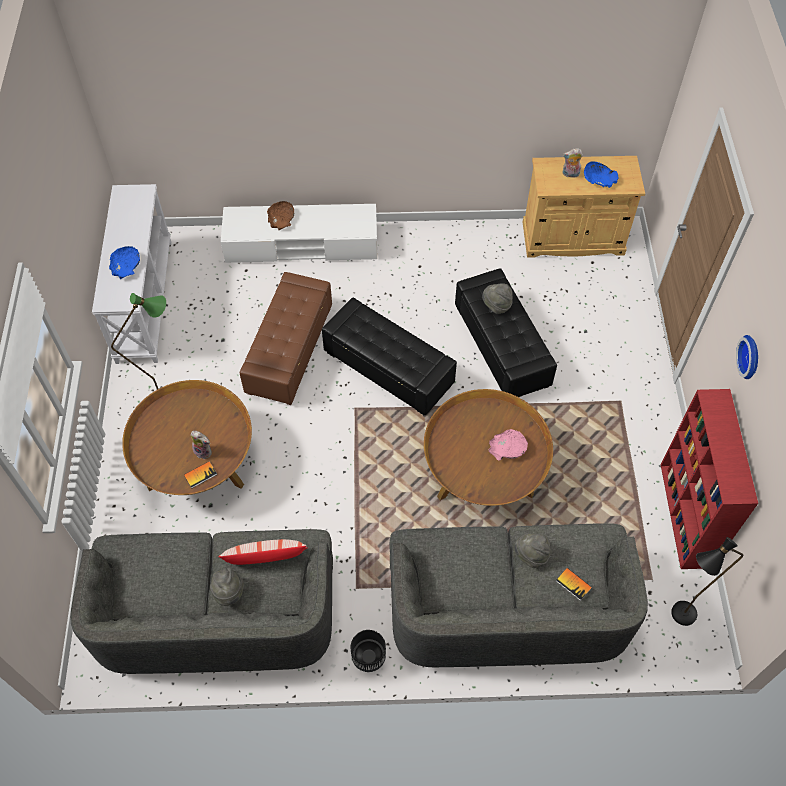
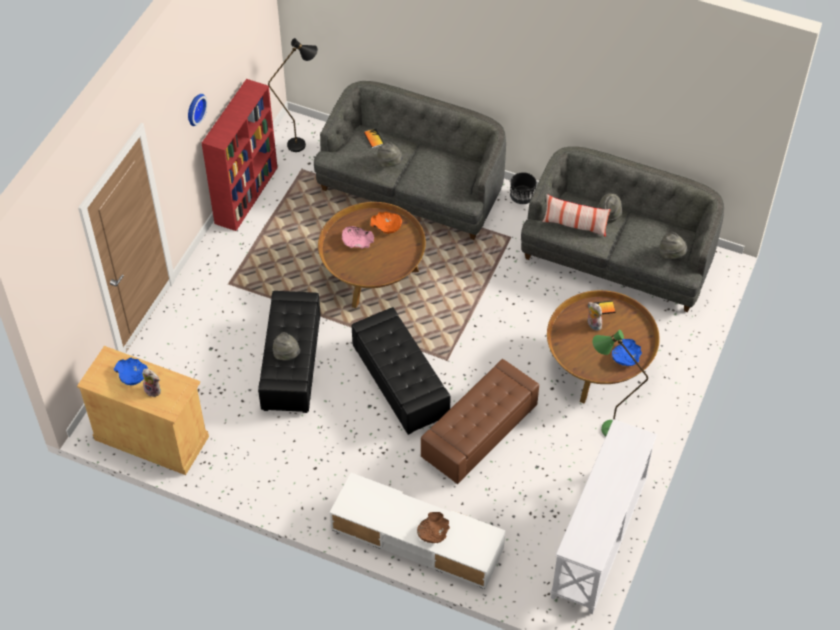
camera: 155 degrees left, 5 degrees down
blue bowl [109,246,140,279] -> blue bowl moved to [612,339,642,366]
none -> orange bowl [370,212,402,234]
none -> grey hat [659,232,688,259]

